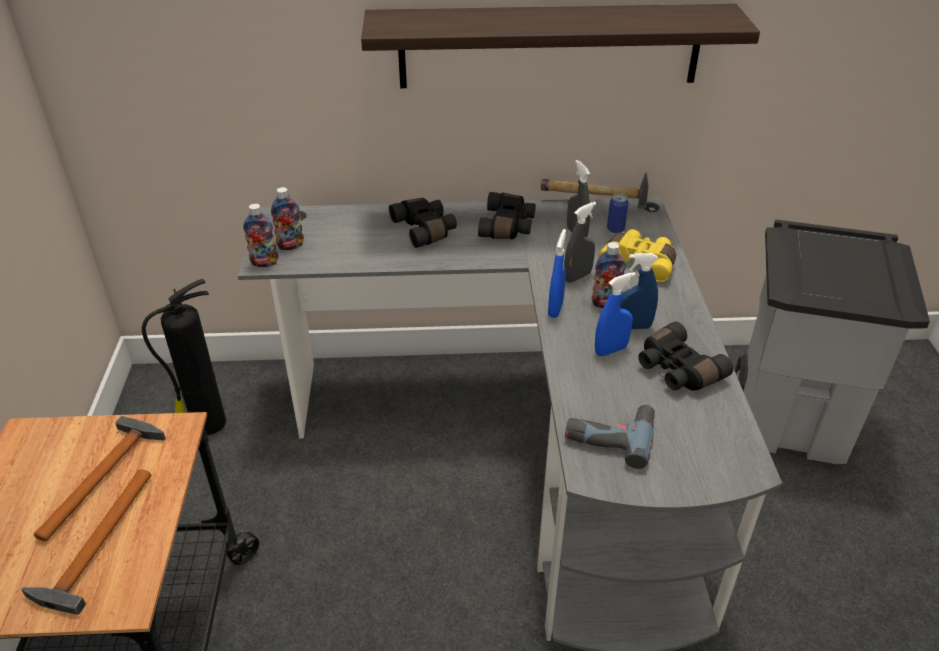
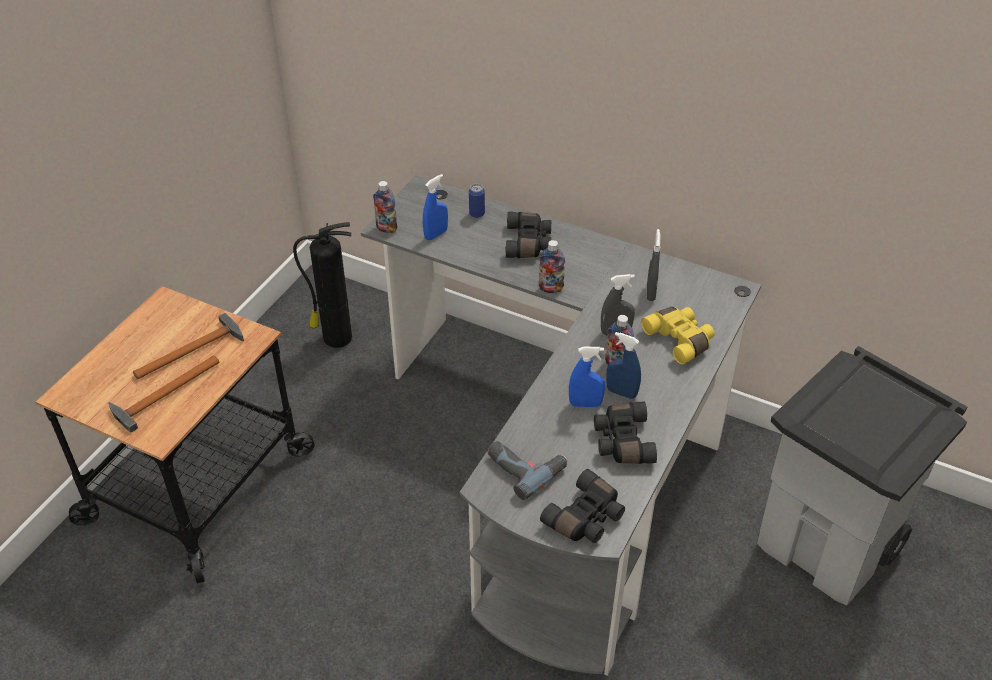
camera: 30 degrees right, 5 degrees up
bottle [271,187,304,250] -> bottle moved to [538,240,565,293]
shelf [361,4,760,88] -> none
black binoculars [478,192,536,239] -> black binoculars moved to [540,469,625,543]
hammer [541,172,649,209] -> none
blue spray bottle [548,229,566,318] -> blue spray bottle moved to [423,174,448,240]
can [607,193,628,233] -> can moved to [469,184,485,218]

